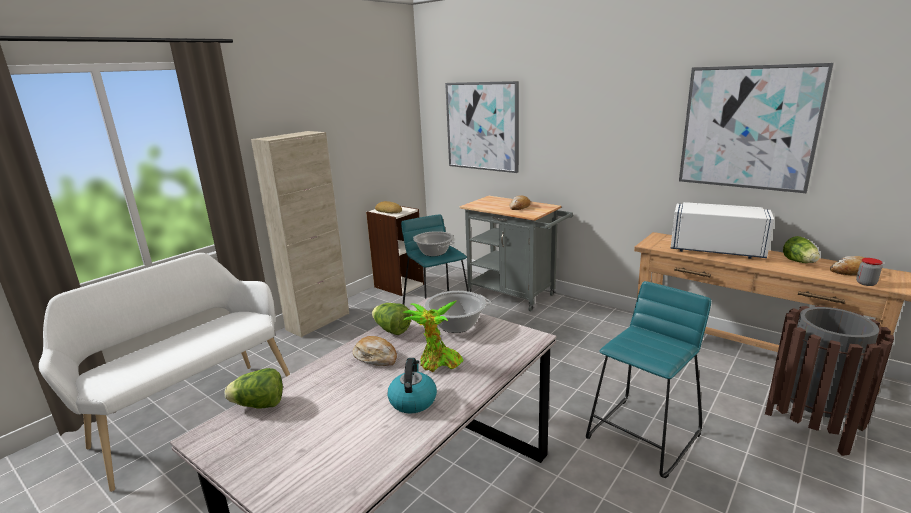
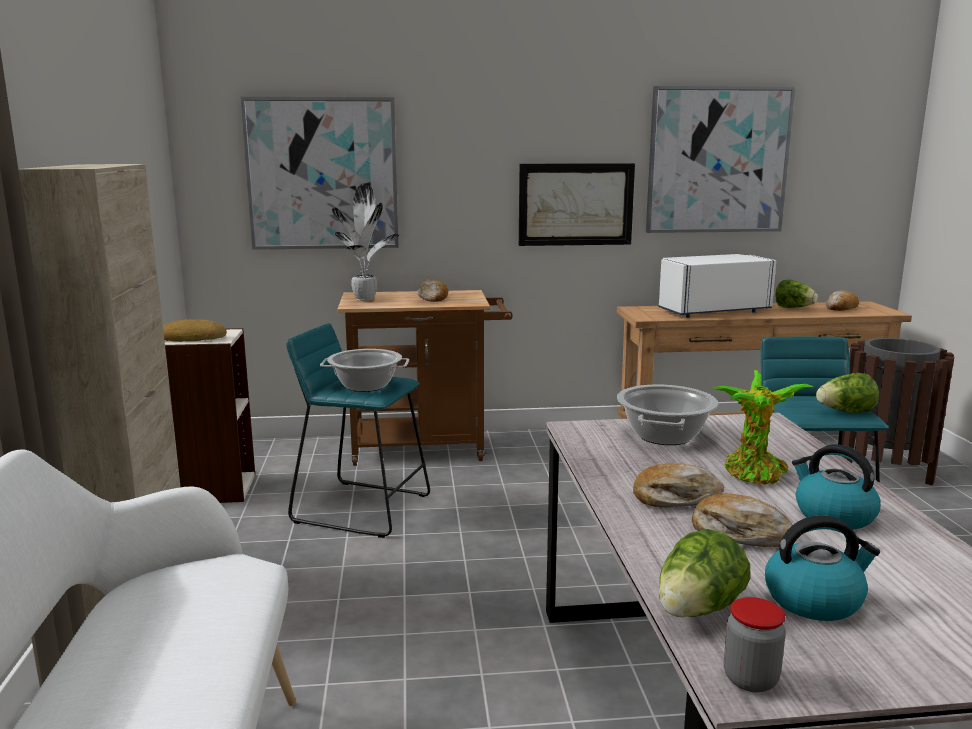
camera: 45 degrees left, 5 degrees down
lettuce [372,303,411,335] -> lettuce moved to [816,373,879,413]
grey cart [460,196,573,312] -> brown cart [337,290,513,466]
jar [856,258,883,286] -> jar moved to [724,597,786,693]
none -> potted plant [332,185,399,301]
none -> picture [519,163,635,246]
none -> bread [692,493,793,547]
none -> kettle [765,515,880,621]

